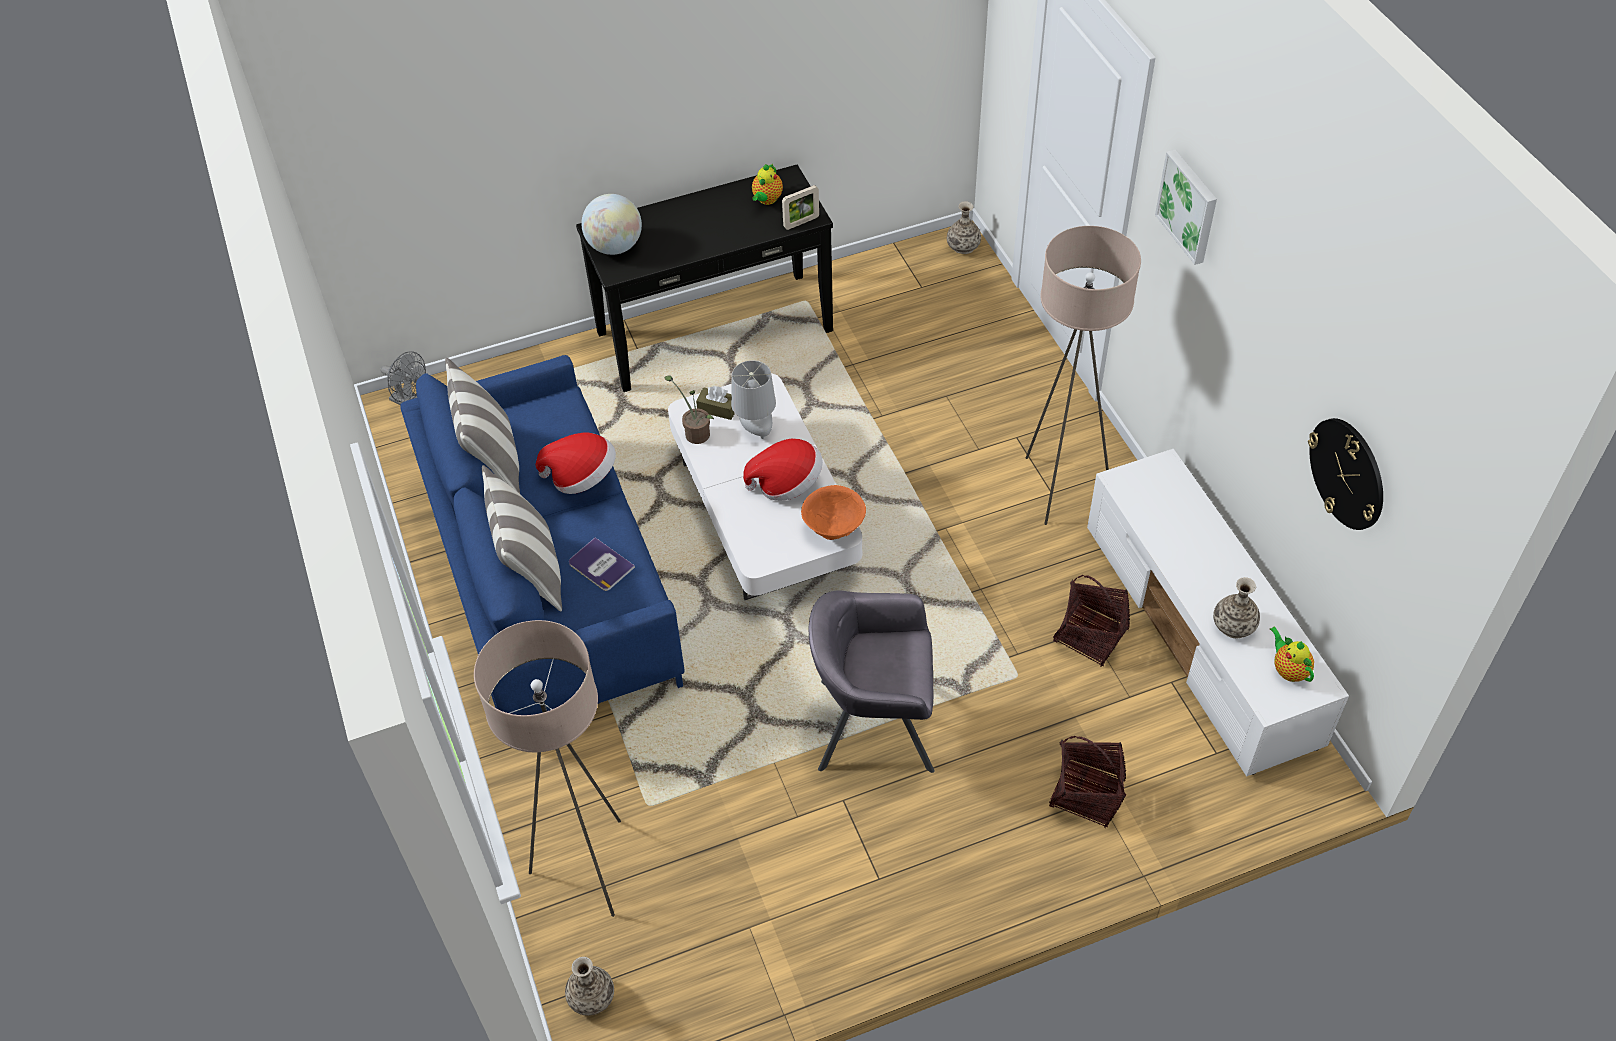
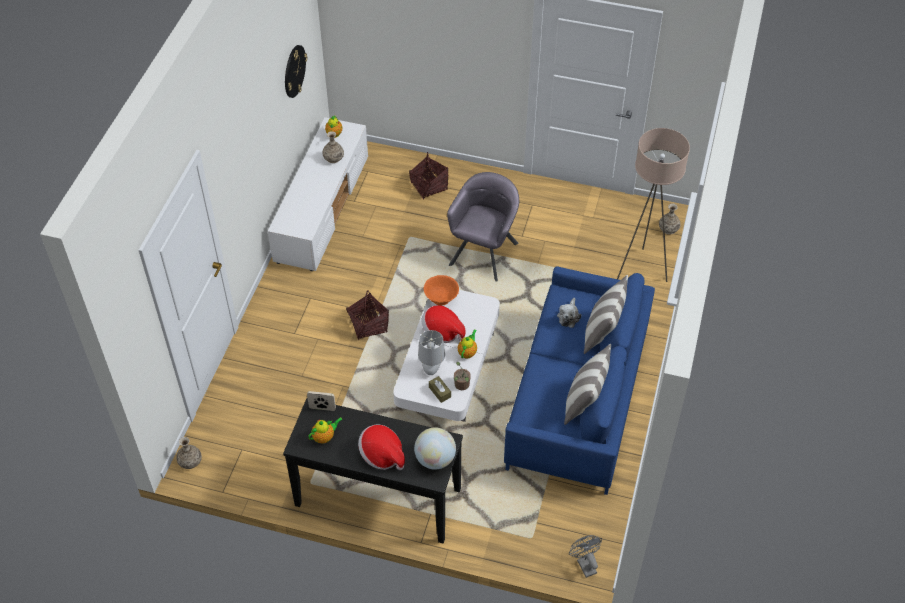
camera: 145 degrees left, 0 degrees up
hat [535,433,616,494] -> hat moved to [358,425,405,470]
book [569,538,635,591] -> plush toy [557,298,581,328]
grey armchair [809,590,935,773] -> grey armchair turned 105 degrees counterclockwise [447,172,519,282]
beige floor lamp [1025,226,1141,525] -> none
basket [1053,575,1130,667] -> basket moved to [346,290,389,340]
picture [1155,150,1217,265] -> none
none -> teapot [458,329,477,359]

